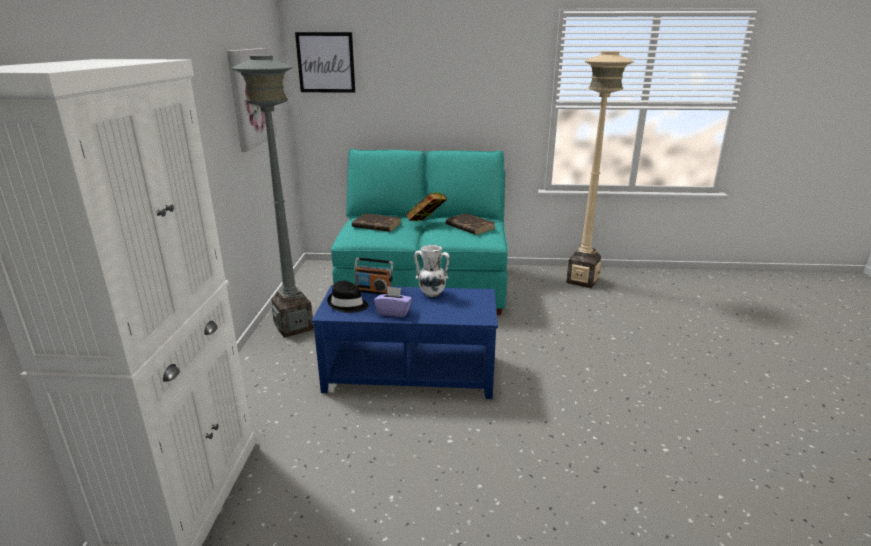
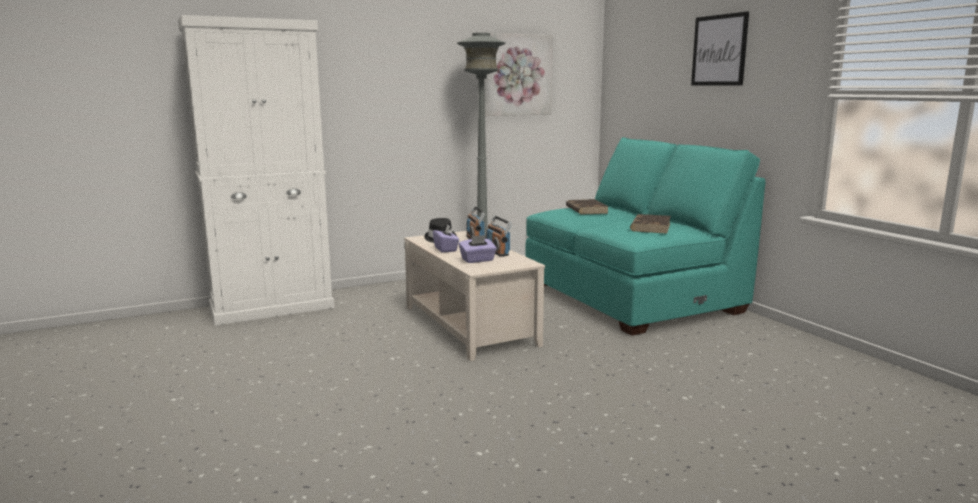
camera: 60 degrees right, 10 degrees down
picture [295,32,355,93] -> picture moved to [691,11,749,86]
blue coffee table [312,285,498,399] -> beige coffee table [404,231,545,361]
book [406,192,447,221] -> none
white vase [414,245,450,297] -> radio [487,215,512,257]
beige floor lamp [566,51,634,288] -> none
none -> purple tissue box [459,235,497,263]

